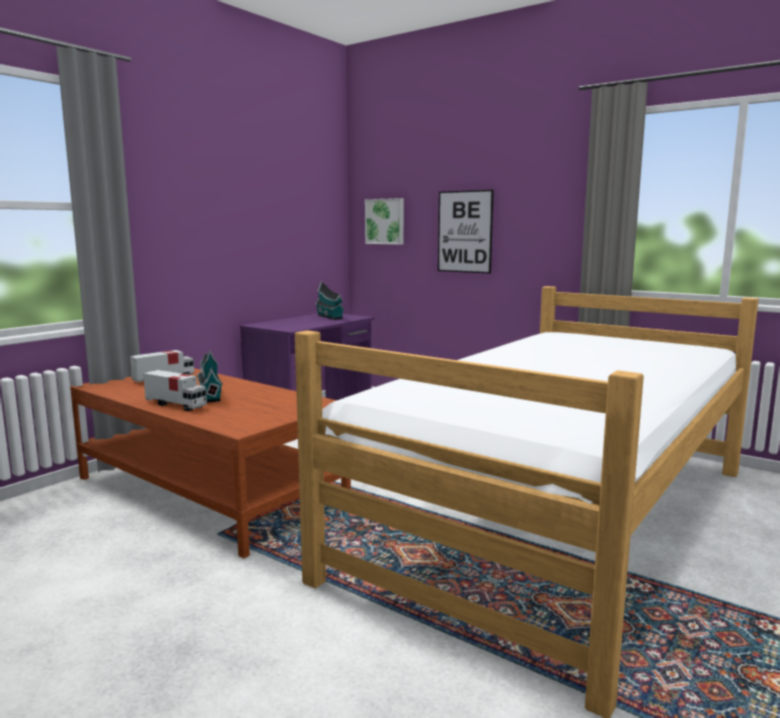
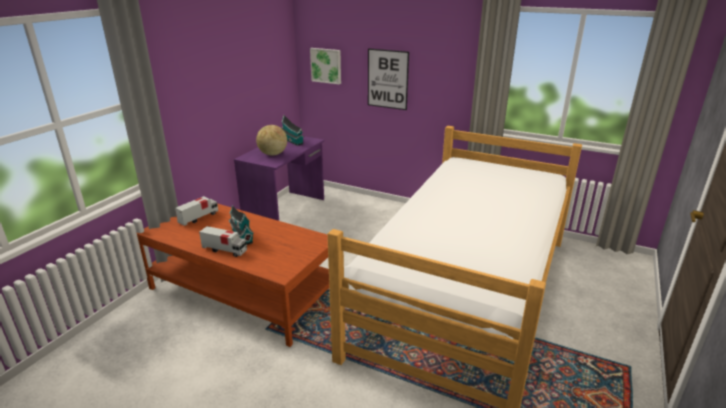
camera: 10 degrees left, 15 degrees up
none -> globe [256,125,287,156]

